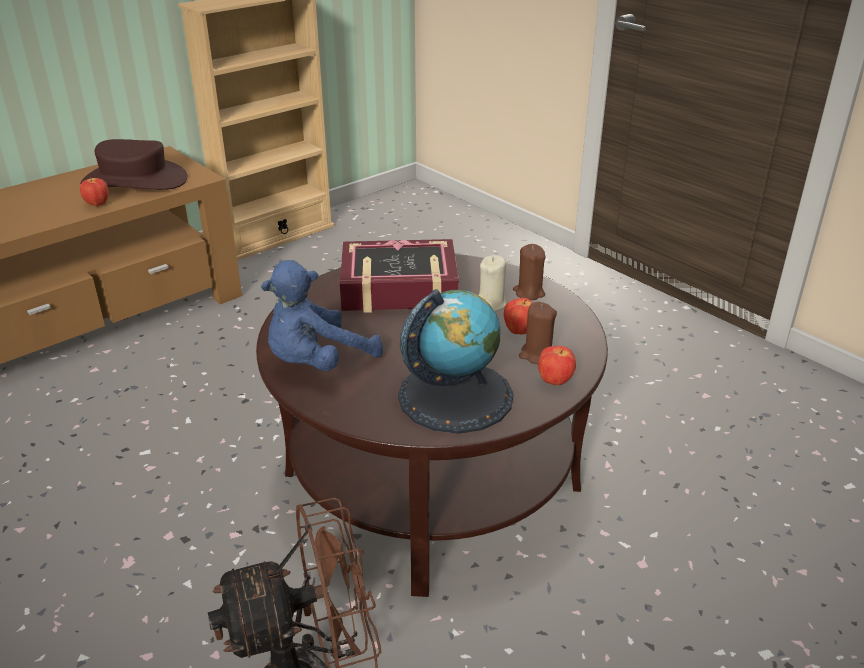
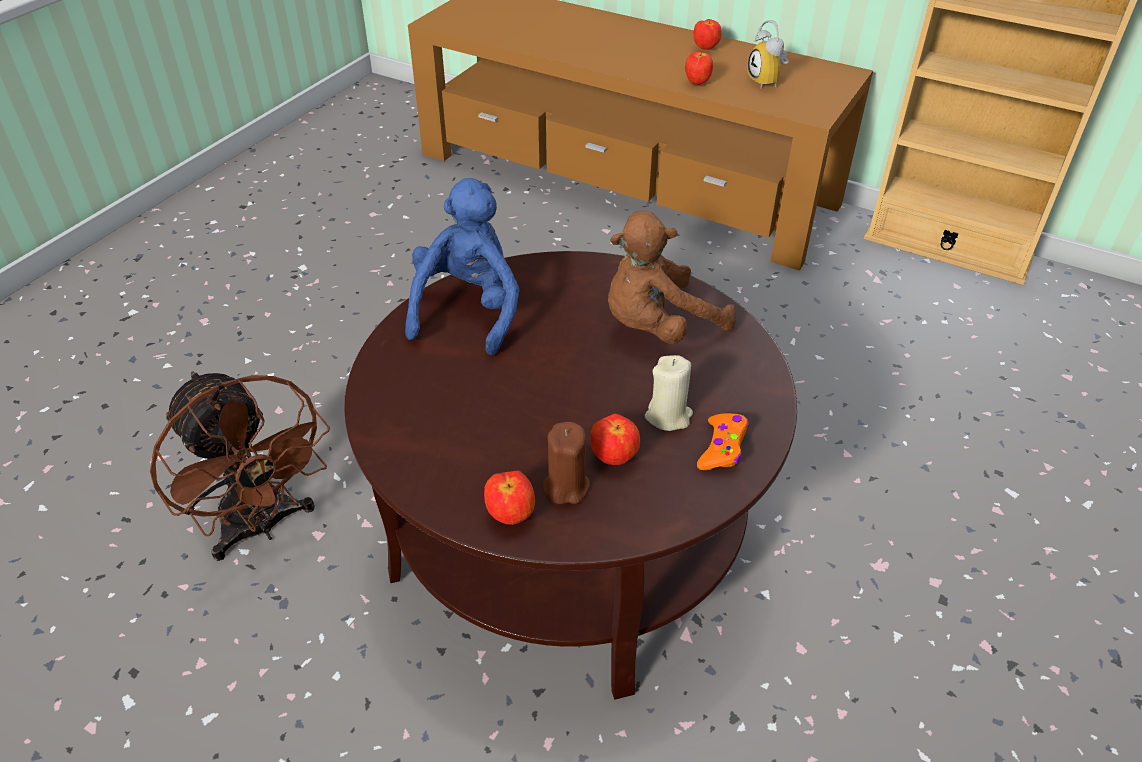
camera: 70 degrees right, 10 degrees up
brown hat [80,139,188,190] -> alarm clock [748,20,788,88]
blue plush toy [261,260,383,371] -> blue plush toy turned 75 degrees clockwise [405,178,520,356]
book [340,239,459,313] -> brown plush toy [608,211,736,344]
globe [398,289,514,434] -> none
brown candle [513,244,545,300] -> orange game controller [697,413,749,470]
none -> apple [693,19,722,50]

